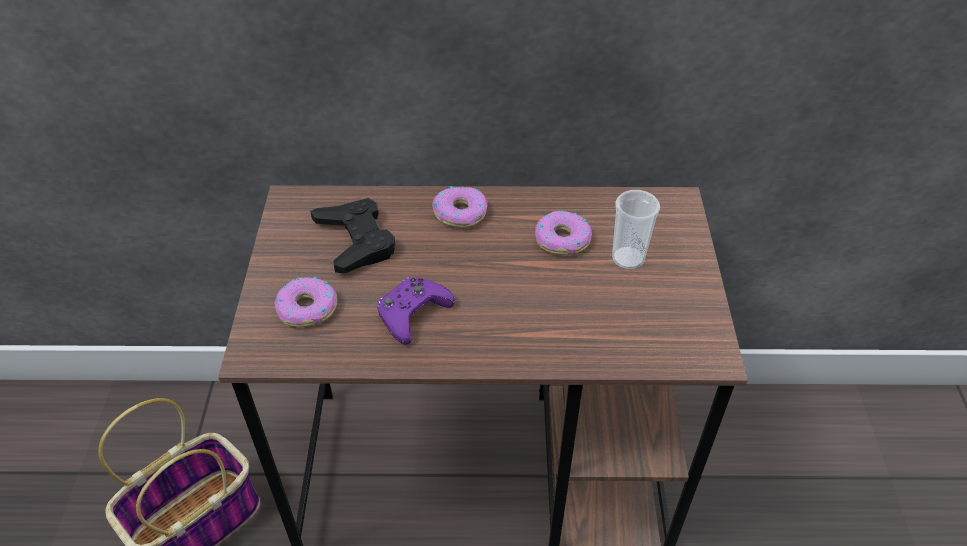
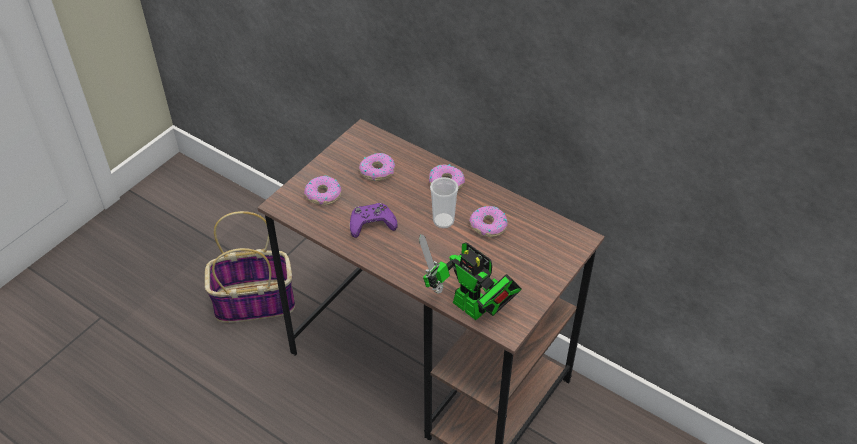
camera: 35 degrees right, 0 degrees up
black game controller [310,198,396,273] -> donut [359,153,395,181]
cup [612,190,660,270] -> cup moved to [430,177,458,229]
none -> toy robot [419,234,522,320]

